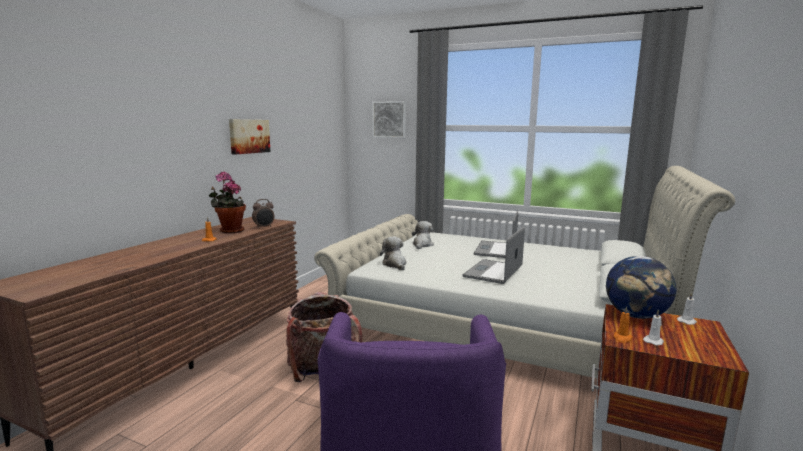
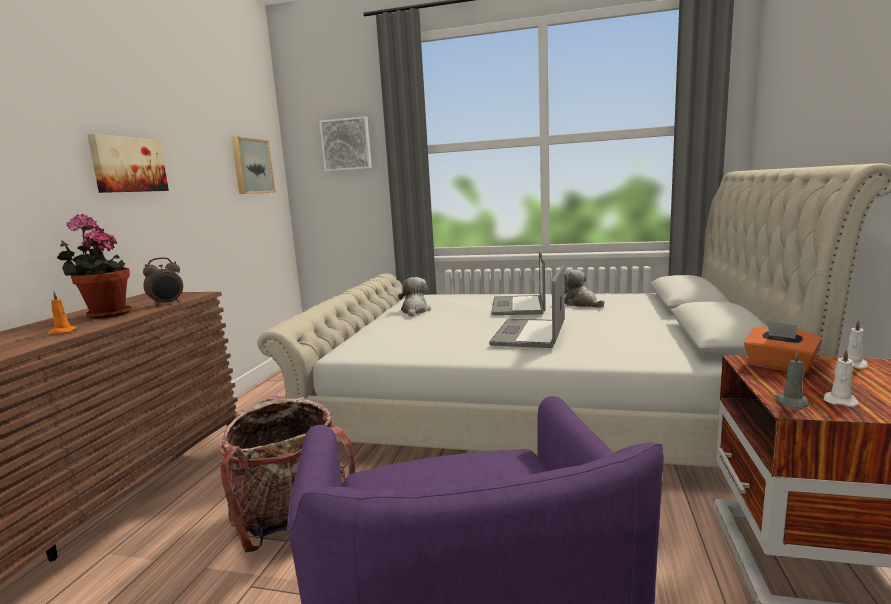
camera: 10 degrees left, 0 degrees up
plush toy [380,236,406,270] -> plush toy moved to [565,270,604,308]
globe [606,256,676,319] -> orange tissue box [744,321,822,374]
orange candle [613,306,633,343] -> grey candle [775,350,809,410]
none -> picture [231,136,275,194]

